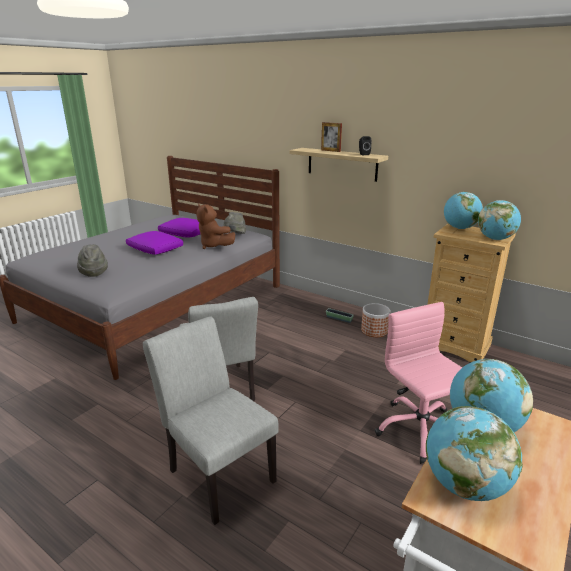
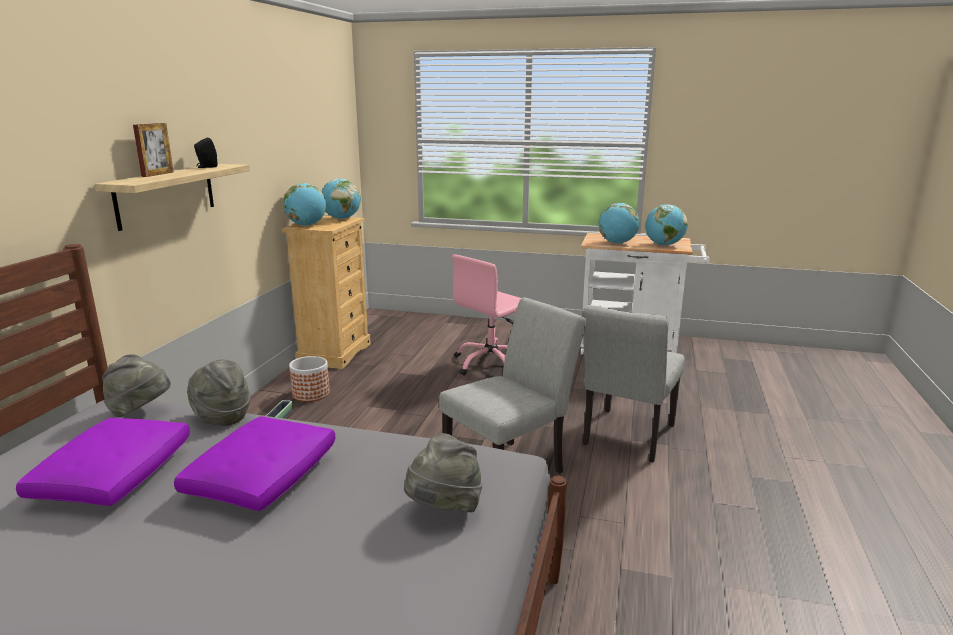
camera: 110 degrees left, 5 degrees down
brown plush toy [197,204,235,249] -> grey hat [187,359,250,426]

